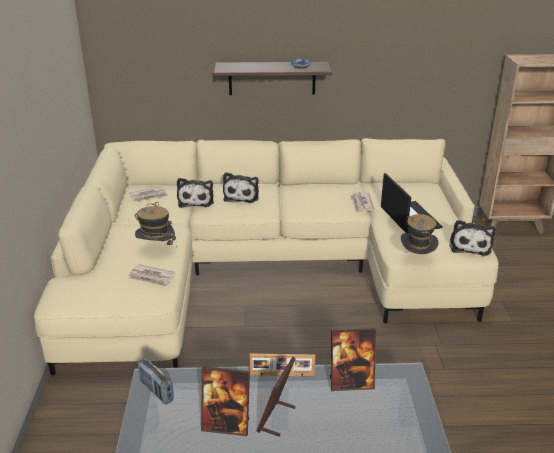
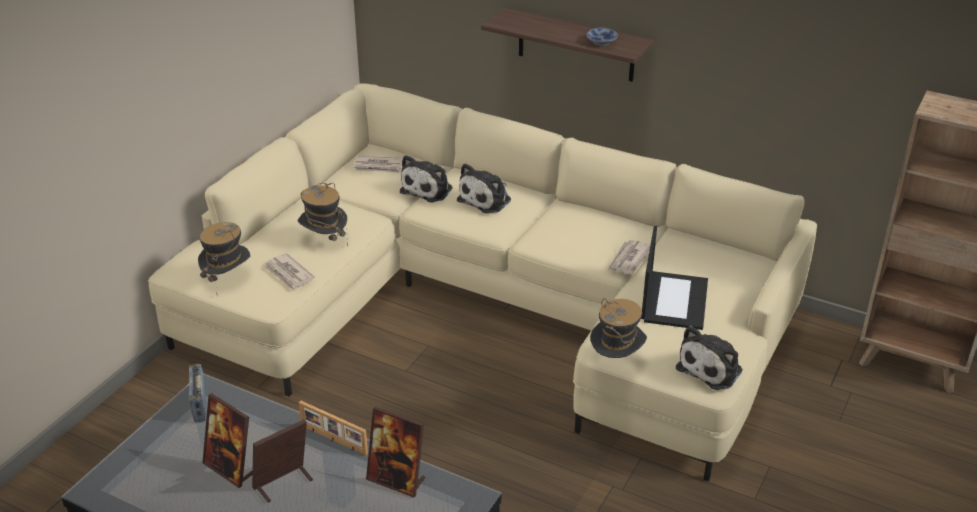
camera: 30 degrees right, 5 degrees up
none -> hat [198,222,250,291]

